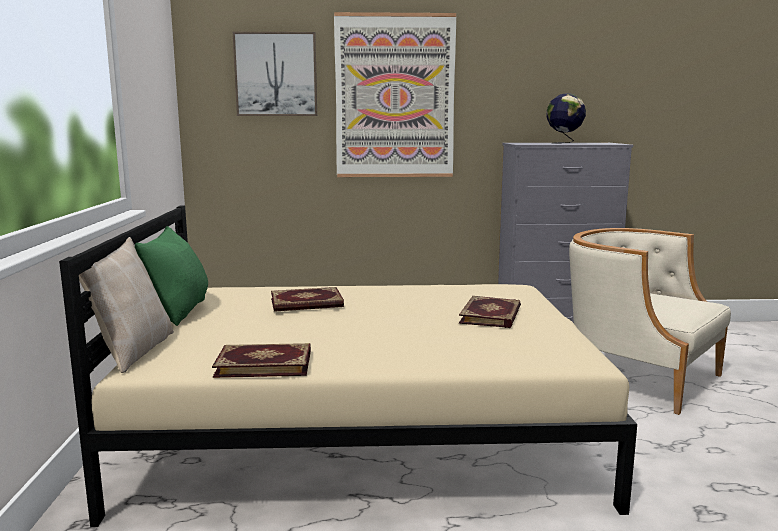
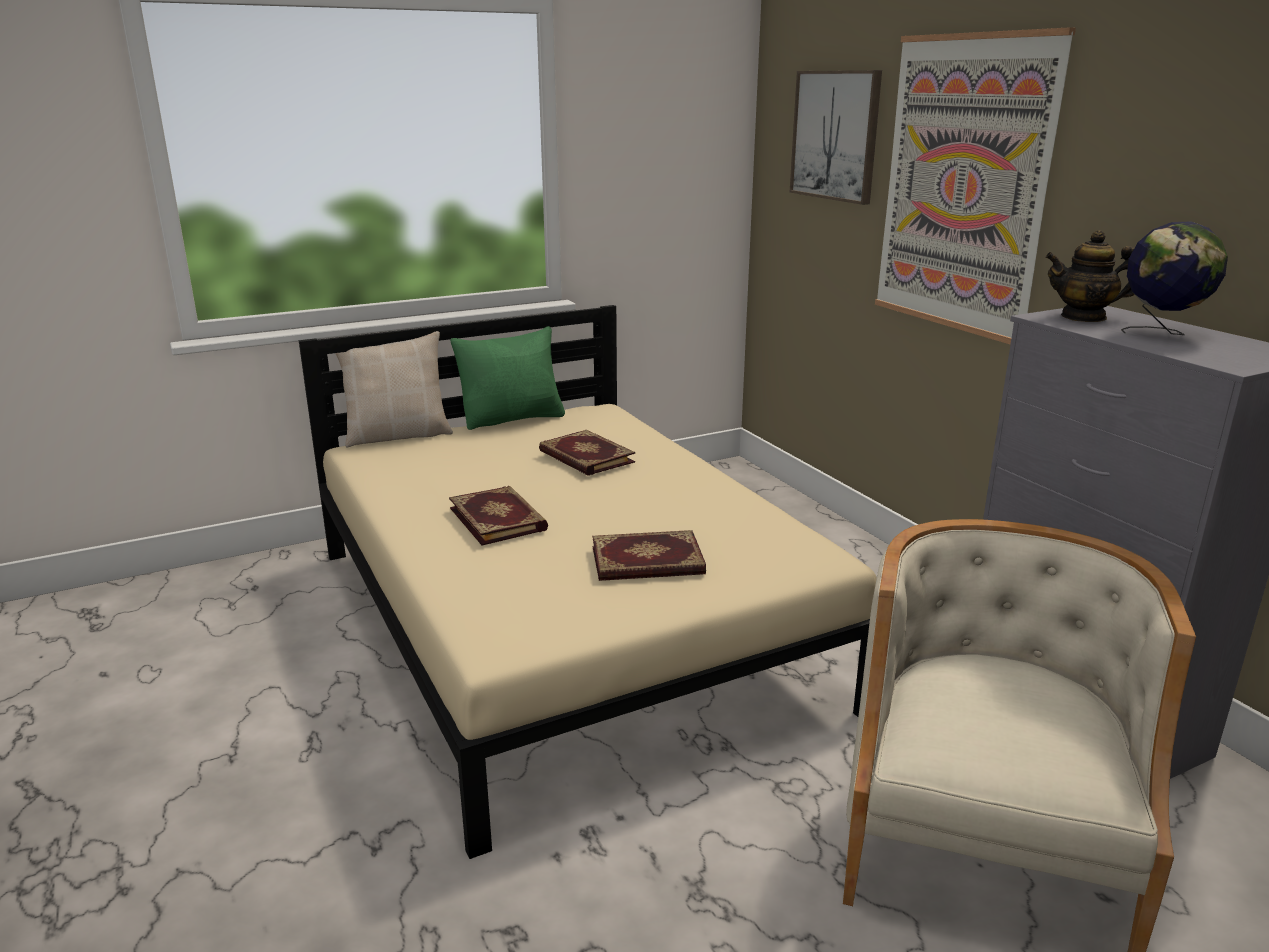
camera: 65 degrees right, 10 degrees up
book [212,343,311,378] -> book moved to [449,486,548,545]
none -> teapot [1045,230,1135,322]

